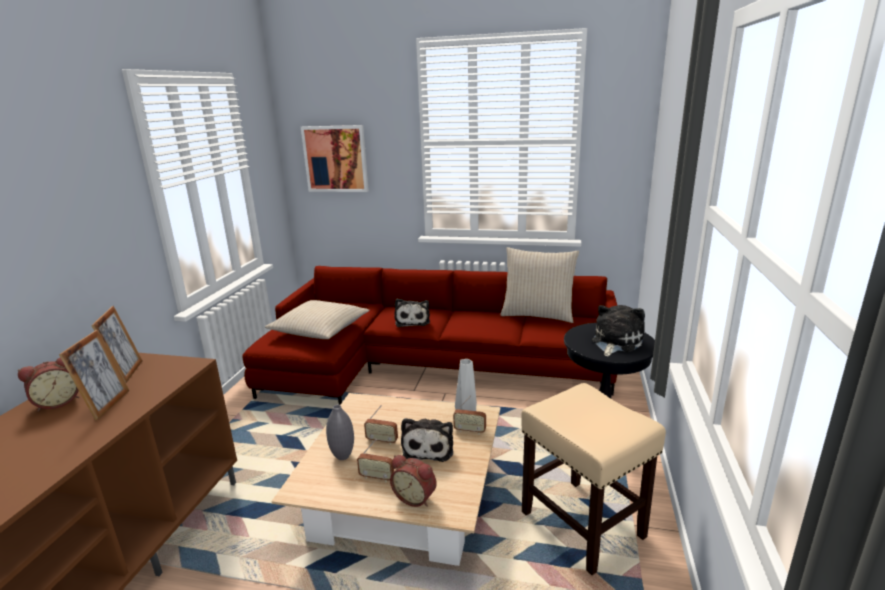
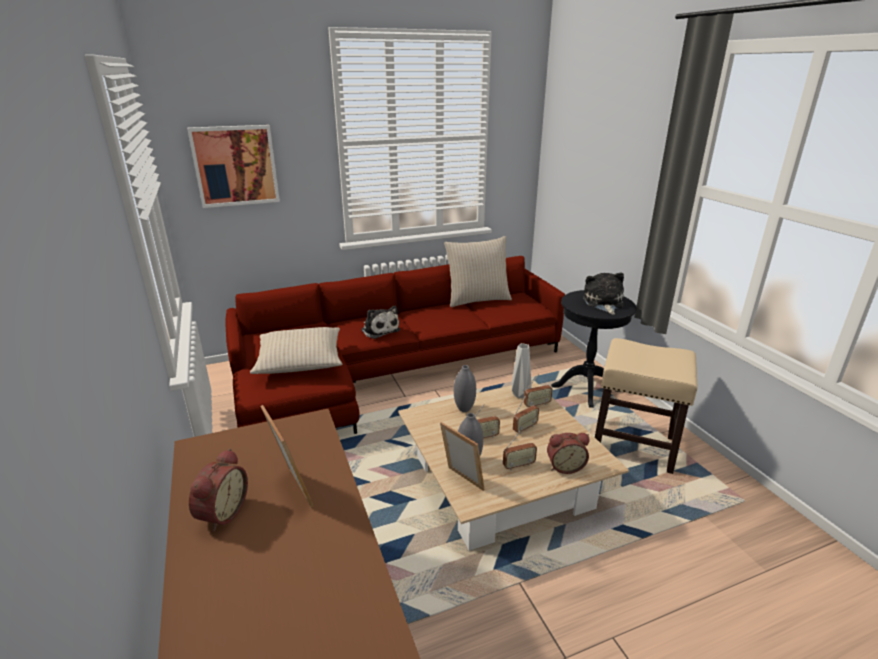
camera: 35 degrees left, 5 degrees up
picture frame [91,306,143,383] -> picture frame moved to [440,422,485,491]
plush toy [401,418,453,462] -> radio [513,395,539,433]
none -> grey vase [454,365,476,412]

